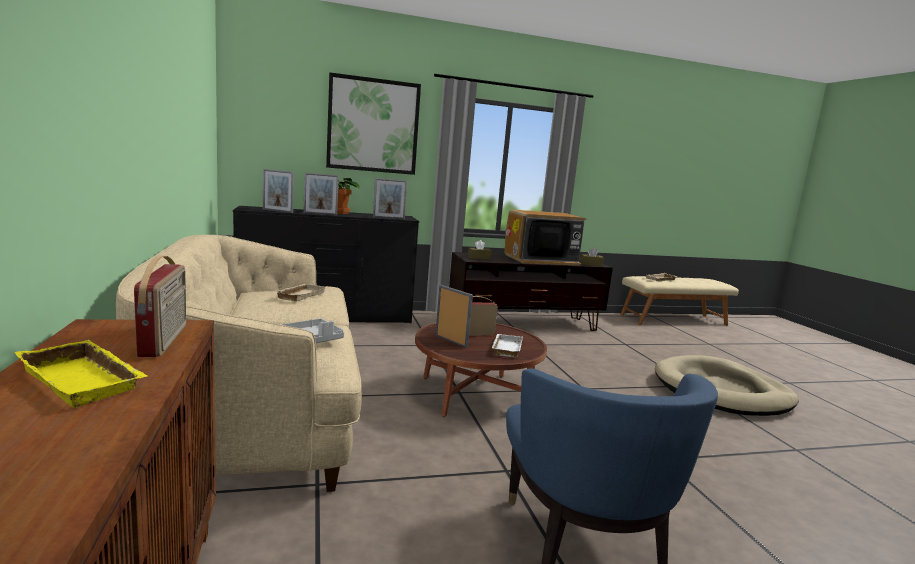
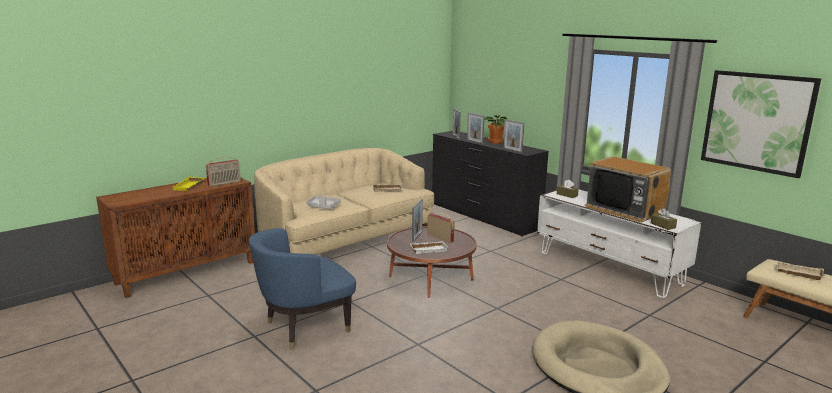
camera: 65 degrees right, 5 degrees up
picture [326,72,421,175] -> picture moved to [701,70,821,178]
brown tv stand [449,252,613,331] -> white tv stand [537,190,701,298]

